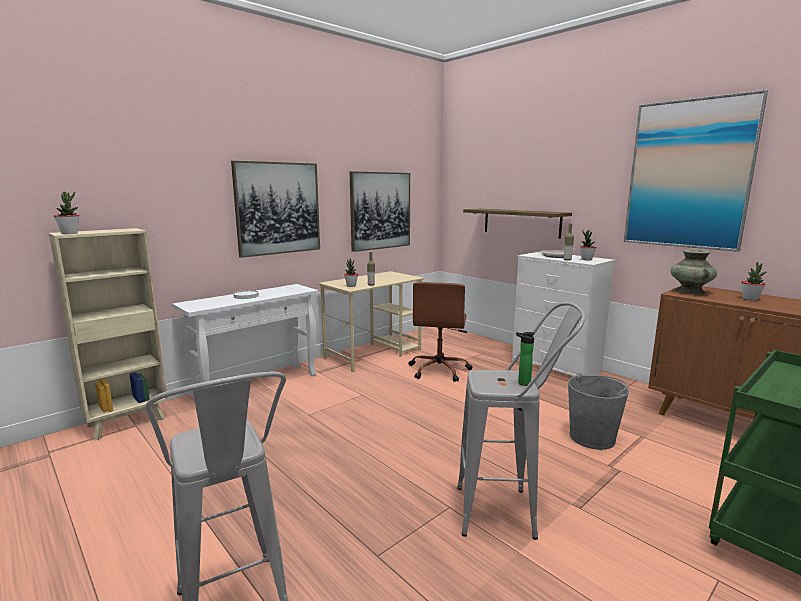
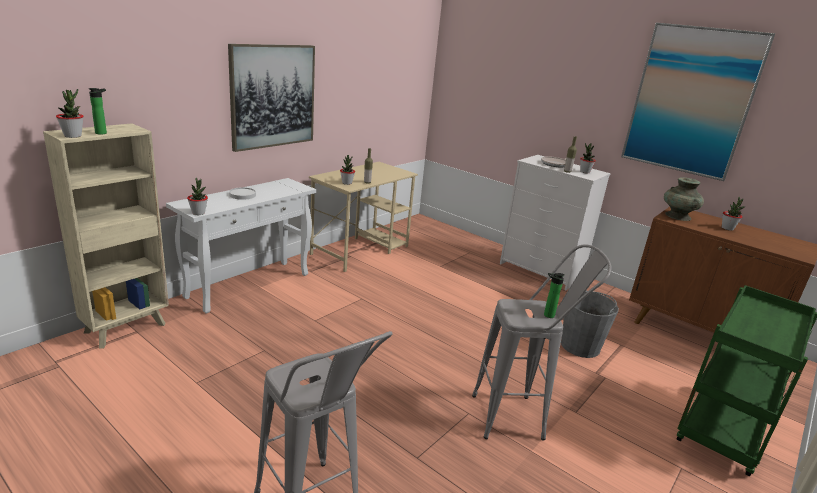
camera: 10 degrees left, 10 degrees up
picture [350,172,410,252] -> none
brown office chair [409,282,472,382] -> none
shelf [463,208,572,239] -> none
none -> bottle [89,88,107,134]
none -> potted plant [187,178,208,215]

